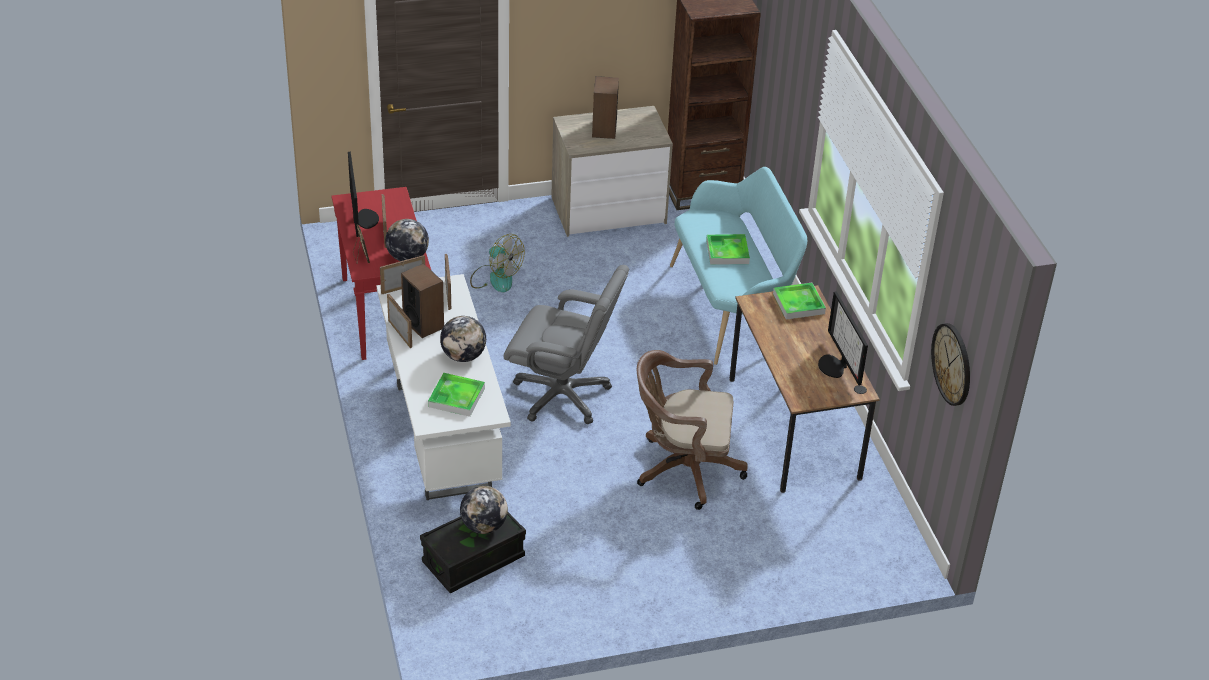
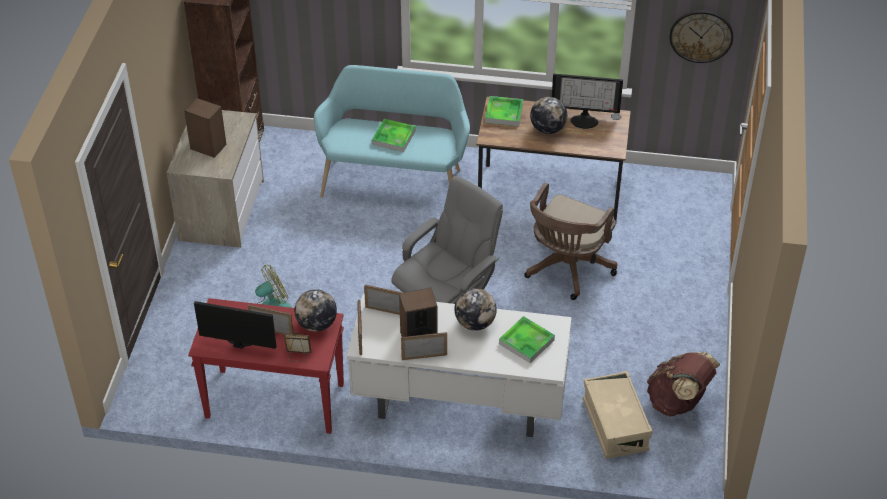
camera: 65 degrees left, 5 degrees up
black storage box [420,512,526,593] -> beige storage box [583,371,652,459]
globe [460,486,508,534] -> globe moved to [530,97,567,134]
none -> brown backpack [647,352,720,416]

